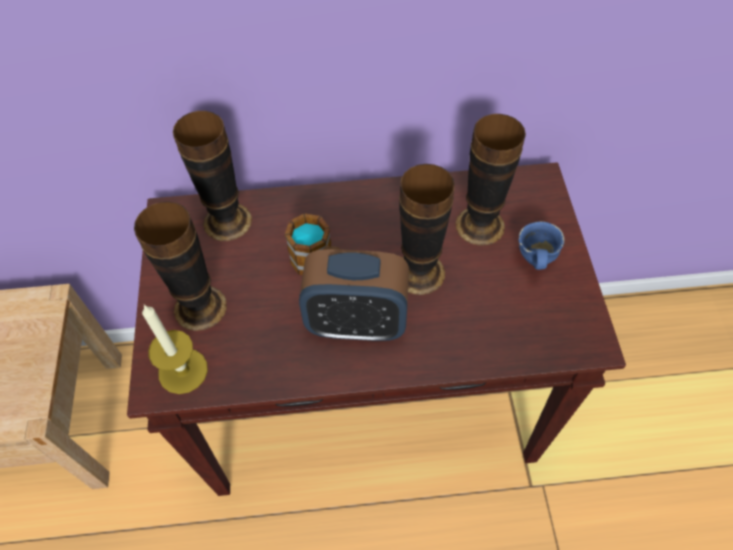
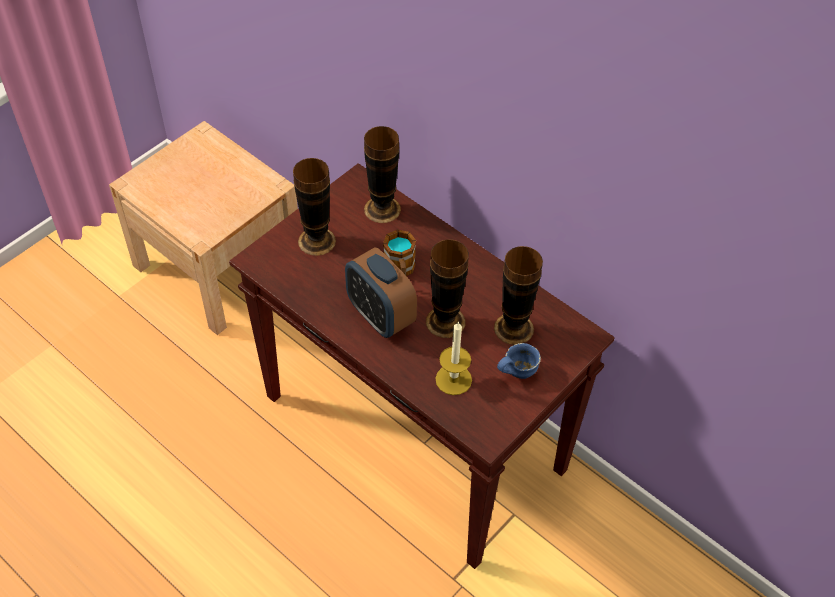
camera: 45 degrees right, 5 degrees down
candle [142,304,208,394] -> candle moved to [435,322,472,395]

